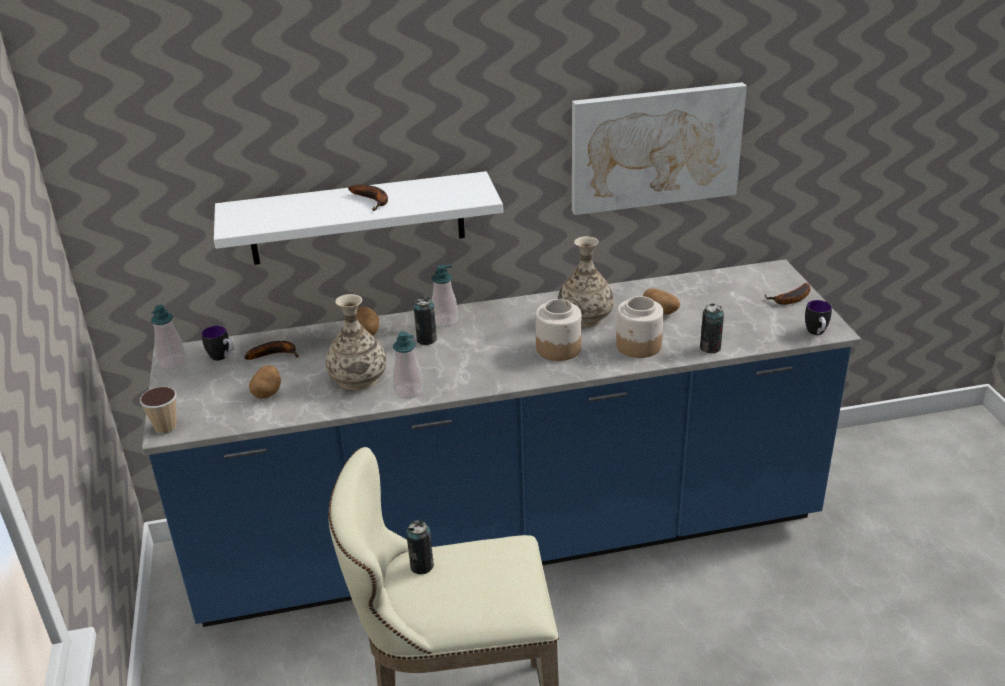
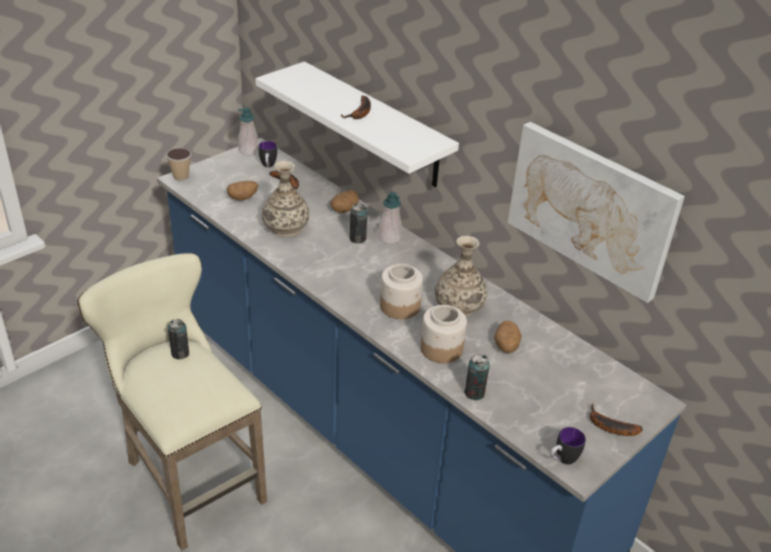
camera: 55 degrees right, 5 degrees up
soap dispenser [393,331,423,399] -> none

